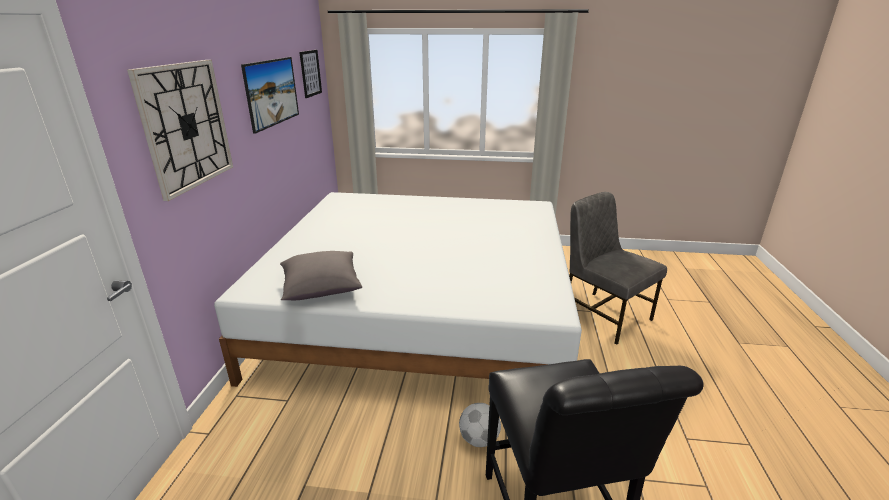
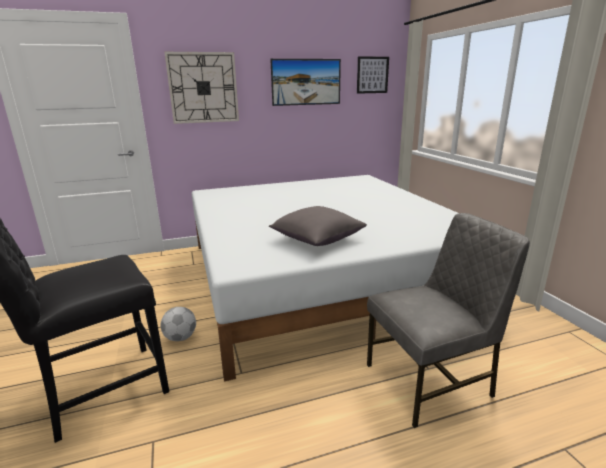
camera: 65 degrees right, 5 degrees down
grey pillow [280,251,362,300] -> grey pillow moved to [269,206,367,246]
grey chair [569,192,667,345] -> grey chair turned 45 degrees clockwise [367,213,530,428]

